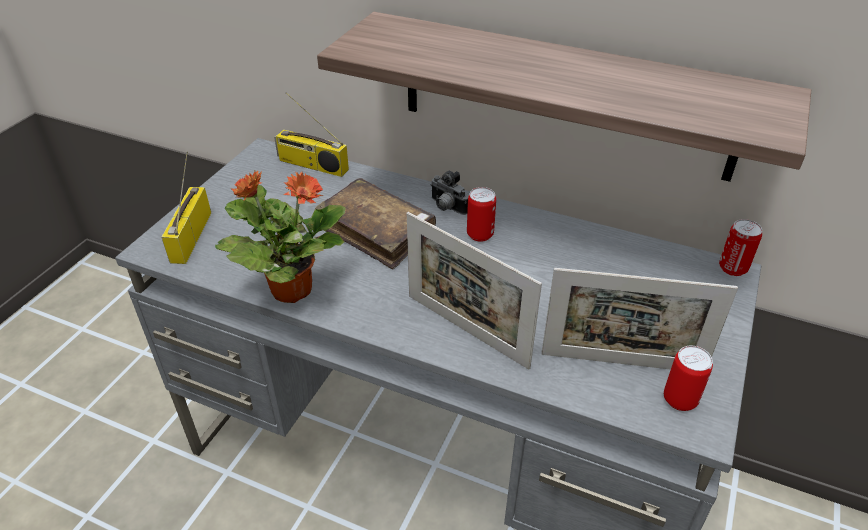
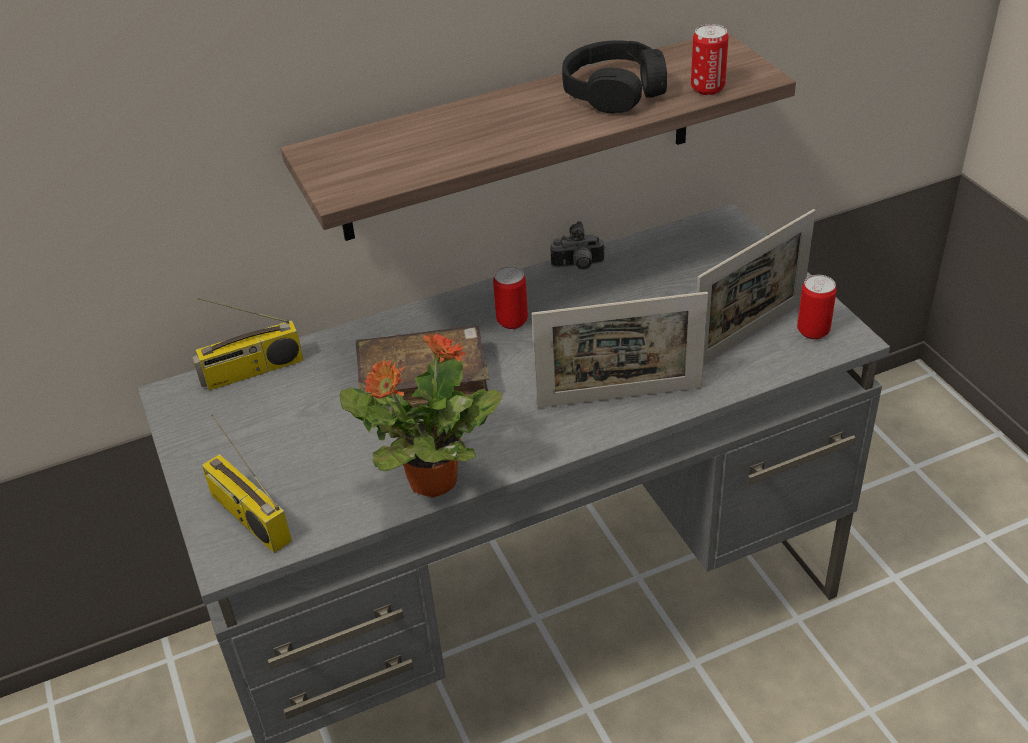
camera: 45 degrees left, 0 degrees up
camera [430,171,469,215] -> camera moved to [550,221,605,270]
can [719,219,762,276] -> can moved to [691,24,728,95]
none -> black headphones [562,40,667,114]

